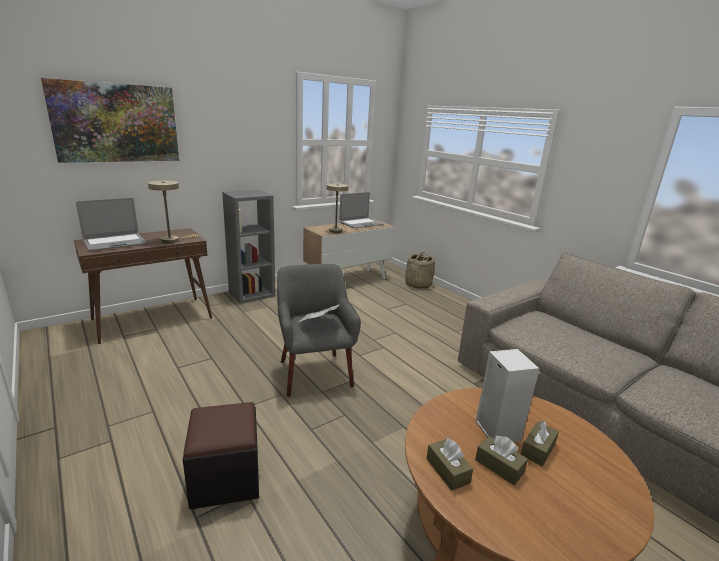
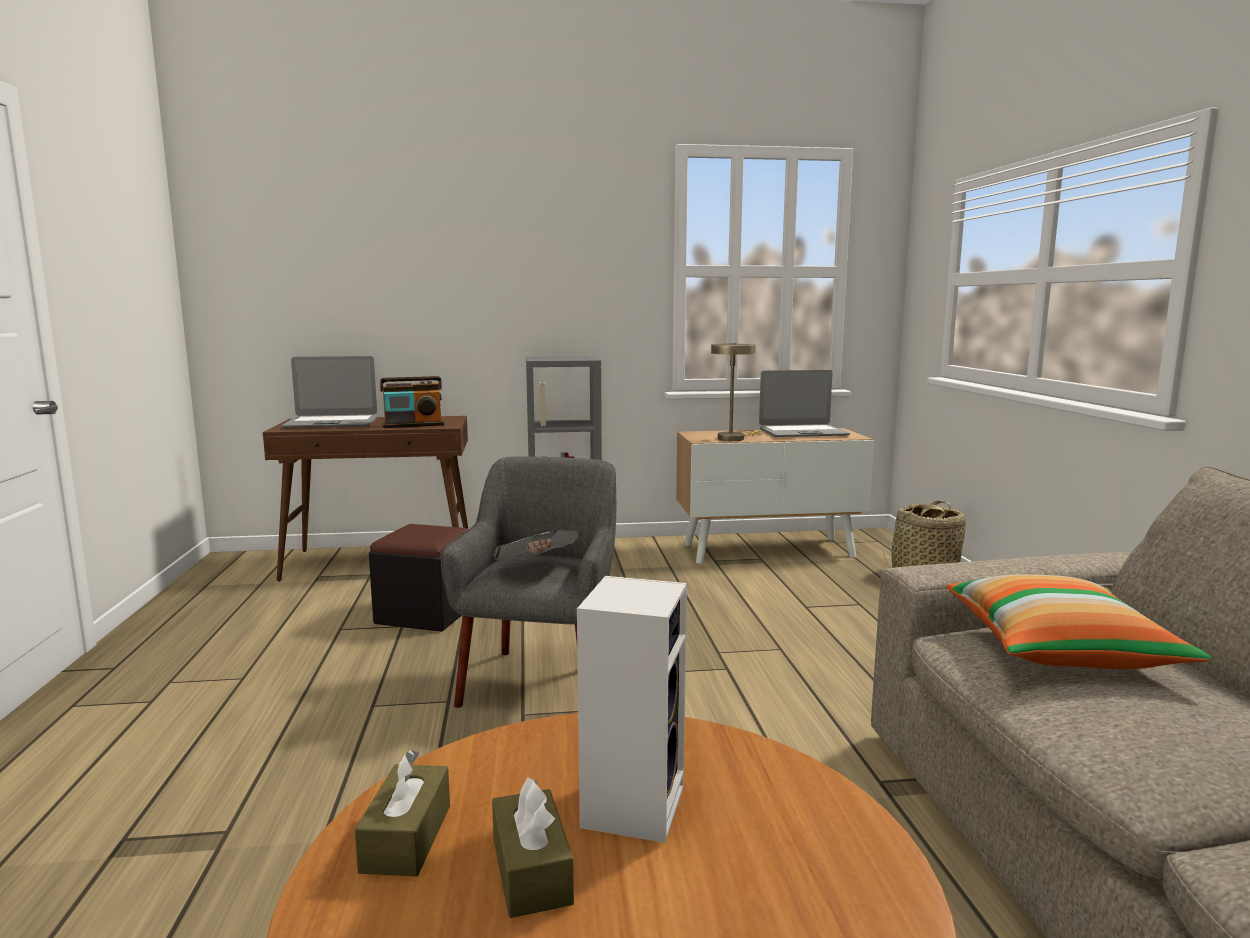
camera: 30 degrees right, 10 degrees down
picture [41,78,179,163] -> none
beige table lamp [148,180,198,243] -> radio [380,376,444,428]
black ottoman [183,402,259,510] -> black ottoman moved to [369,524,468,632]
brown tissue box [521,420,559,467] -> none
none -> pillow [946,574,1212,669]

